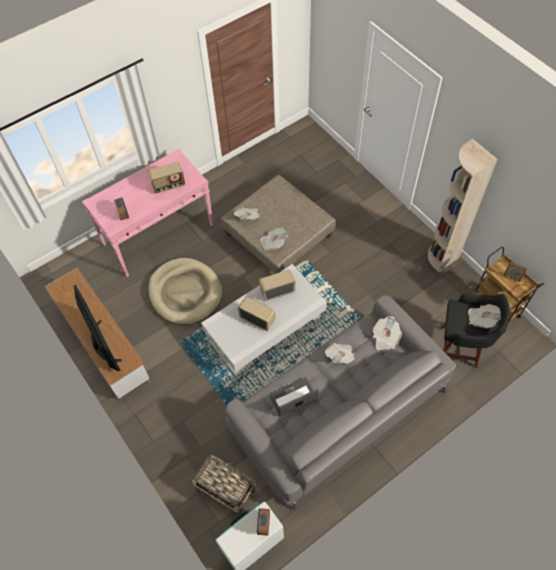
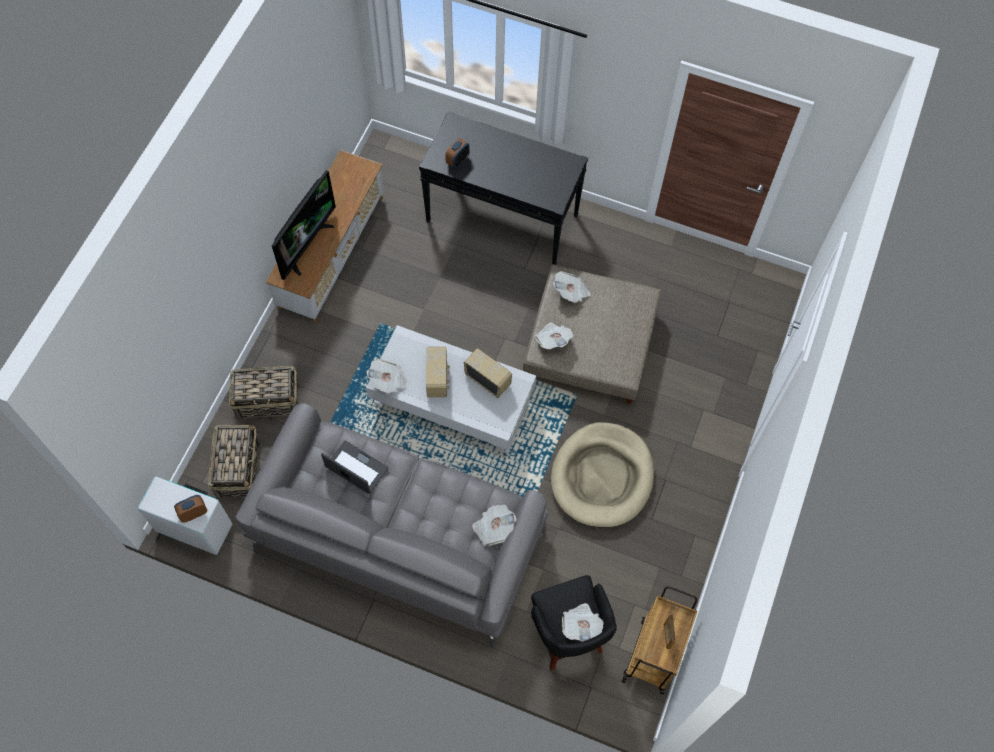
camera: 55 degrees right, 5 degrees up
pink console table [82,149,214,277] -> black console table [419,111,588,265]
radio [148,162,185,193] -> none
beige dog bed [148,258,222,325] -> beige dog bed moved to [551,422,654,528]
newspaper [325,343,355,364] -> newspaper moved to [366,359,409,394]
beige bookcase [428,139,498,272] -> none
none -> basket [229,366,299,421]

